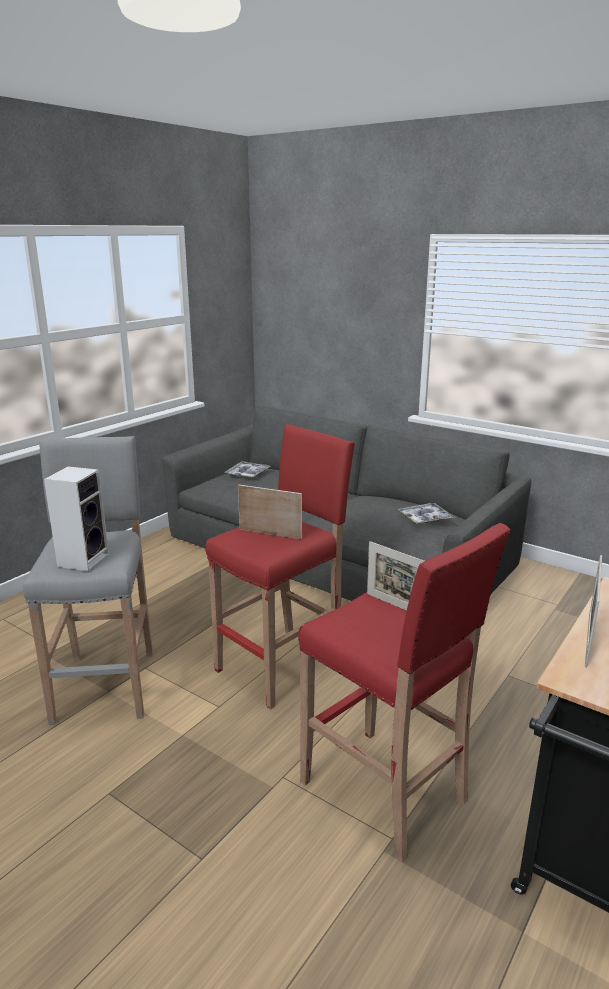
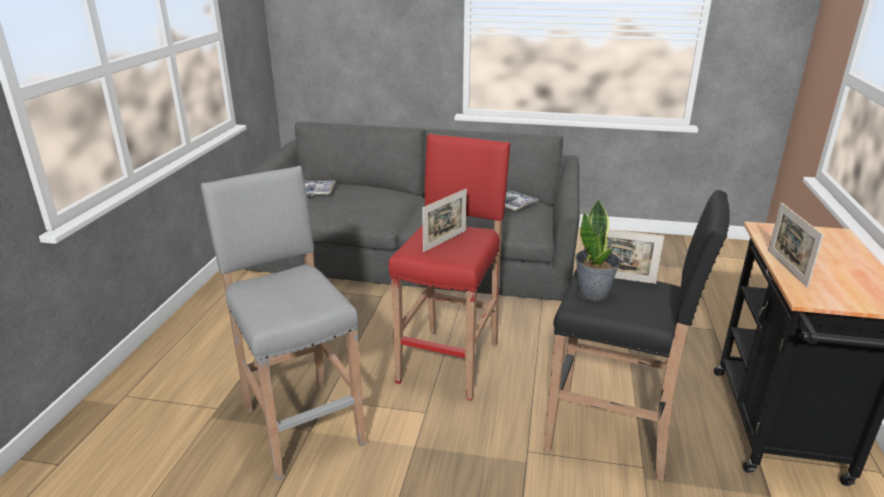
camera: 25 degrees left, 5 degrees up
speaker [44,466,109,571] -> none
picture frame [238,484,302,540] -> picture frame turned 135 degrees clockwise [422,189,467,252]
red stool [298,523,510,862] -> black stool [544,190,730,481]
none -> potted plant [575,198,620,301]

